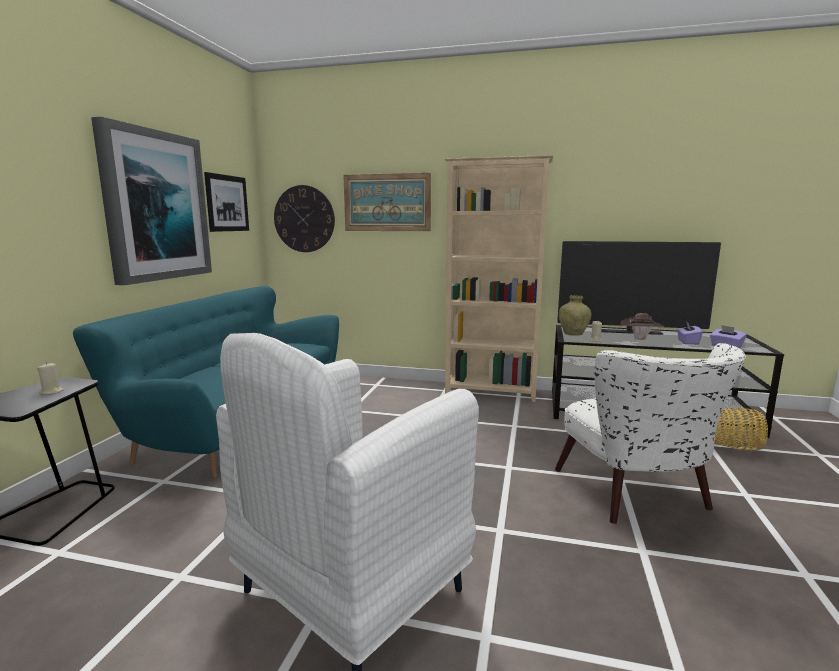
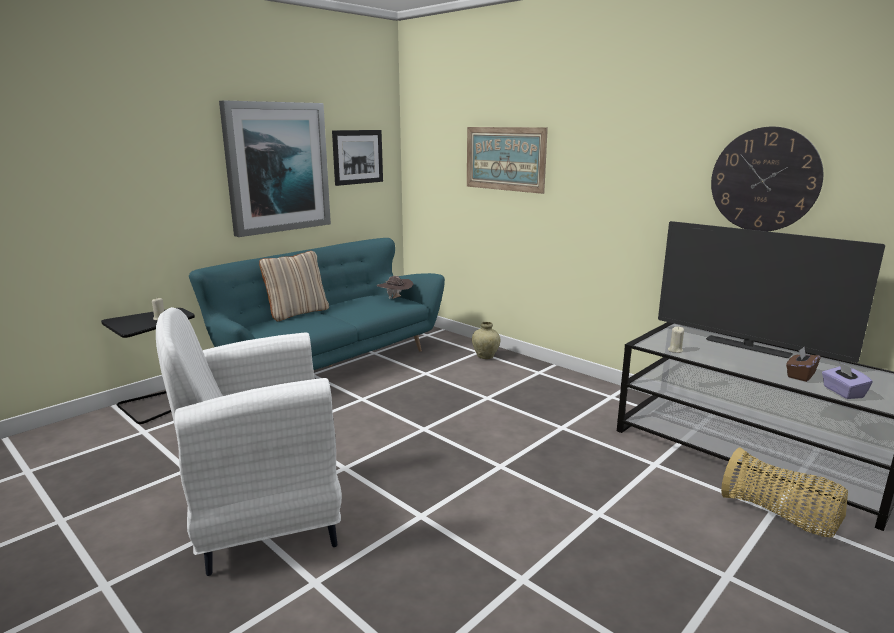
camera: 30 degrees right, 5 degrees up
wall clock [274,185,335,252] -> wall clock moved to [711,127,823,231]
beige bookcase [444,155,553,402] -> none
white armchair [555,343,746,524] -> none
beige vase [559,295,591,336] -> beige vase moved to [472,322,500,359]
brown hat [620,313,664,341] -> brown hat moved to [376,276,413,299]
purple tissue box [677,321,703,345] -> brown tissue box [786,347,821,382]
none -> beige pillow [259,251,329,321]

